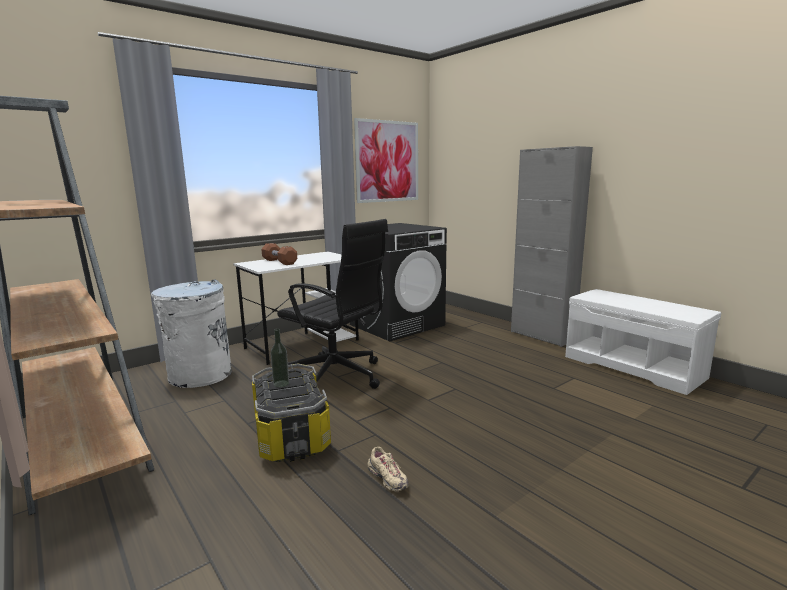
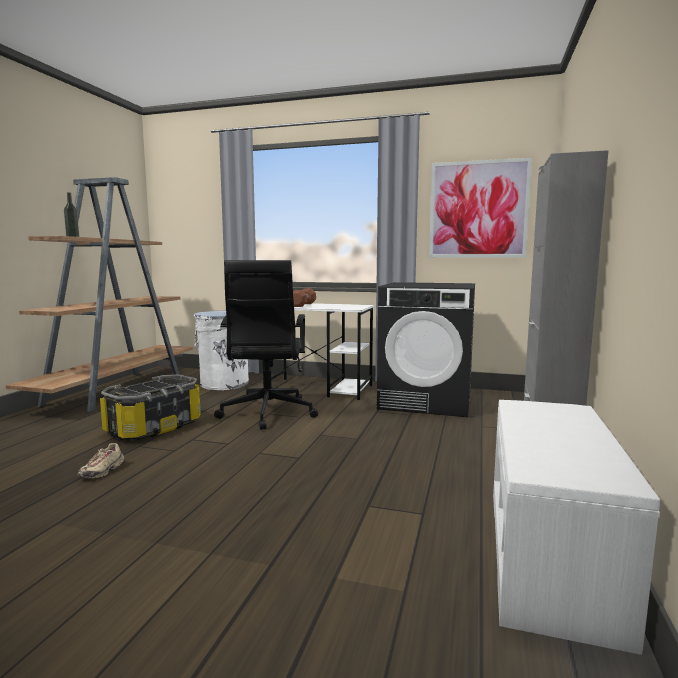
camera: 55 degrees right, 5 degrees down
bottle [270,329,289,387] -> bottle moved to [64,192,79,237]

